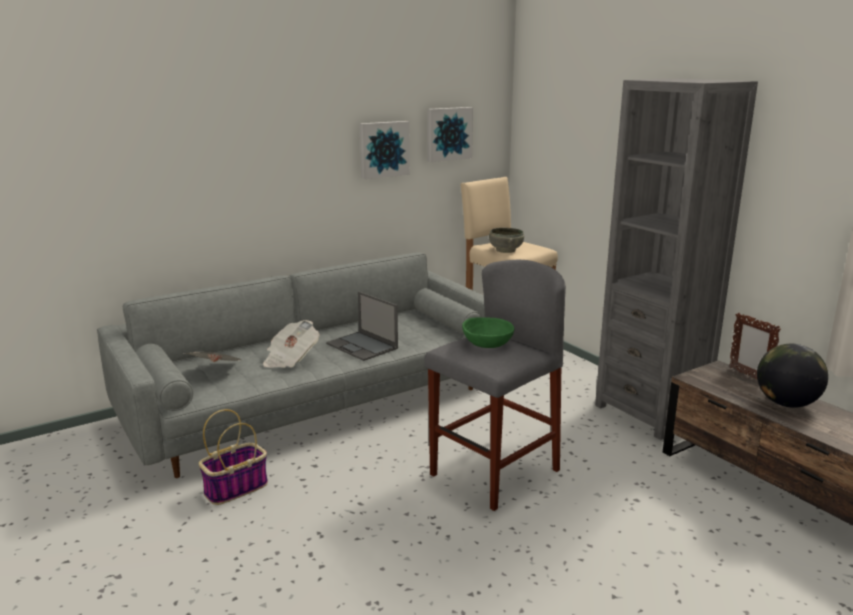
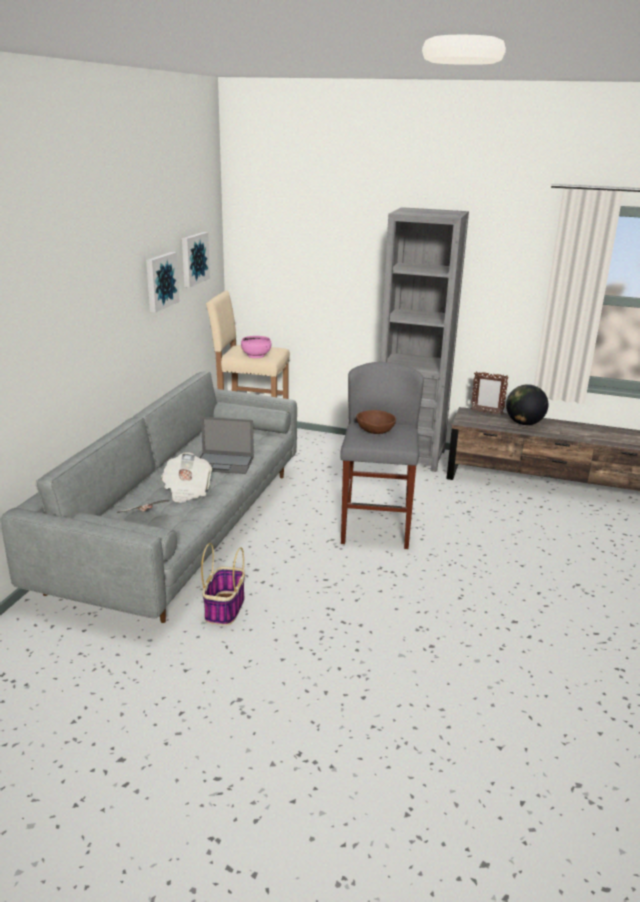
camera: 40 degrees left, 5 degrees up
green bowl [462,317,514,348] -> brown bowl [356,410,396,434]
grey bowl [489,228,524,253] -> pink bowl [241,336,271,358]

